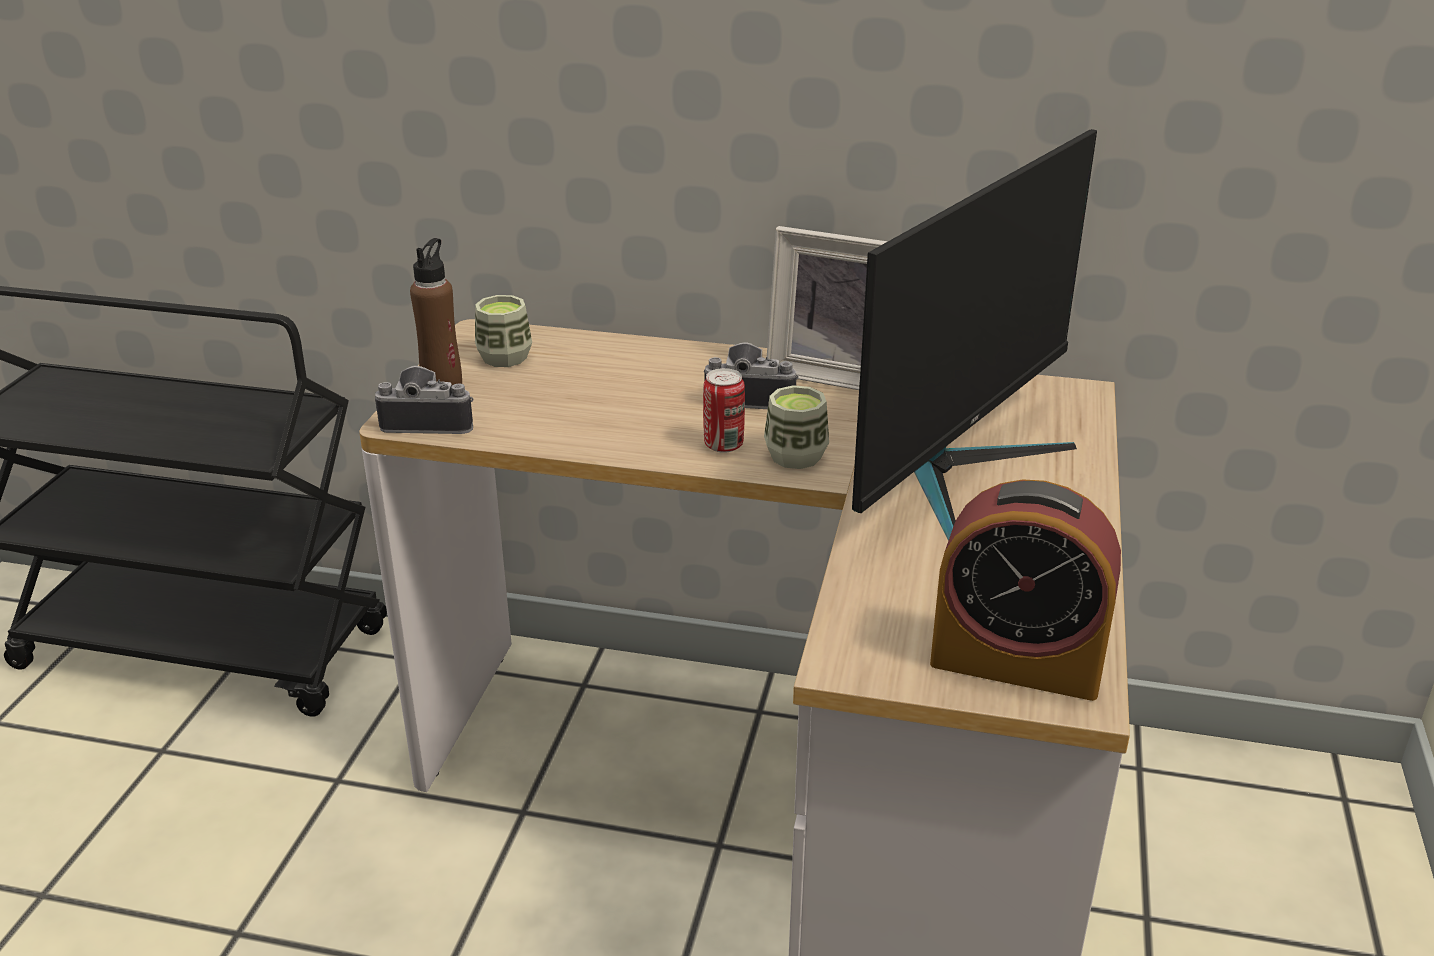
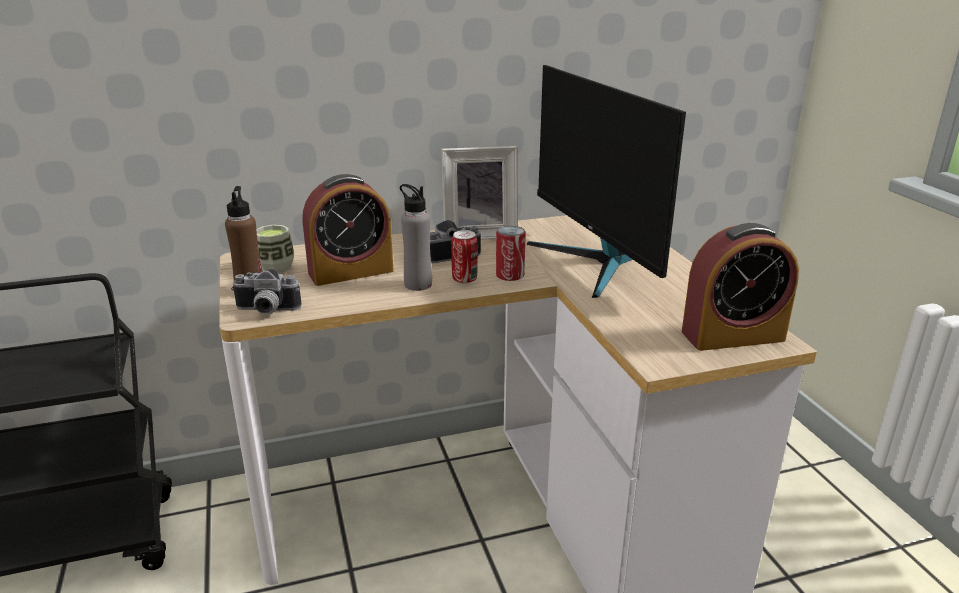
camera: 30 degrees left, 5 degrees down
camera [375,366,474,434] -> camera turned 150 degrees counterclockwise [231,269,302,314]
cup [764,385,829,469] -> can [496,226,526,281]
monitor [852,129,1097,541] -> monitor turned 150 degrees clockwise [527,65,686,298]
none -> alarm clock [302,174,393,286]
none -> grey bottle [400,184,432,291]

